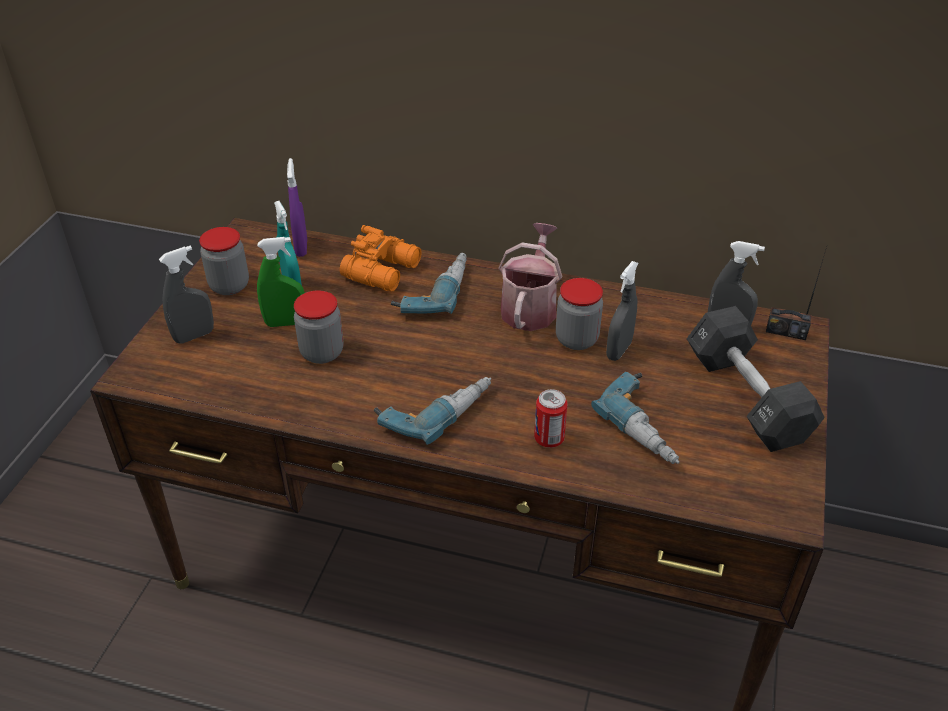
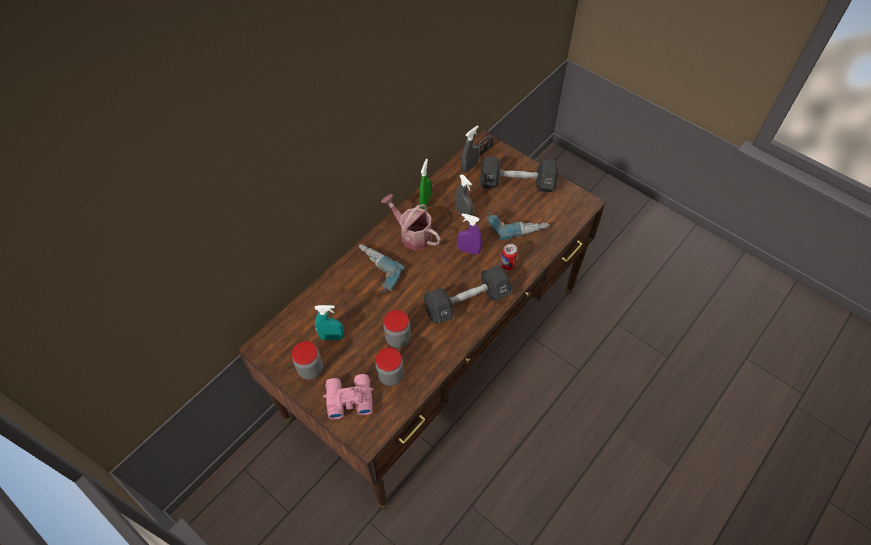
camera: 65 degrees left, 15 degrees up
grey spray bottle [159,246,214,343] -> pink binoculars [323,374,374,420]
green spray bottle [257,237,305,327] -> green spray bottle moved to [419,159,431,209]
purple spray bottle [287,158,307,257] -> purple spray bottle moved to [457,213,482,255]
orange binoculars [340,225,422,291] -> none
power drill [374,377,491,445] -> black dumbbell [424,265,511,324]
jar [556,278,603,350] -> jar moved to [375,348,404,386]

